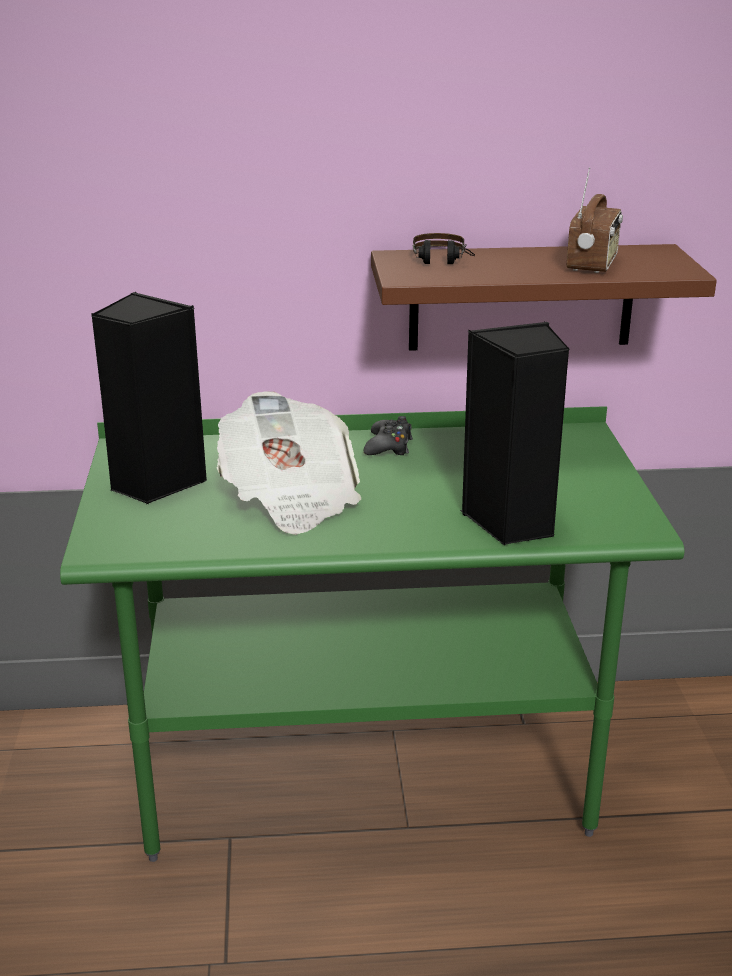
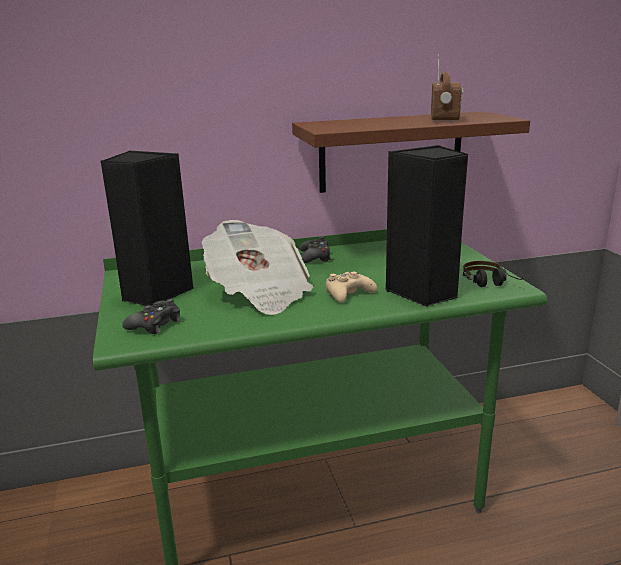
camera: 10 degrees left, 5 degrees down
headphones [412,233,475,264] -> headphones moved to [463,261,523,287]
none -> black game controller [122,299,181,334]
none -> beige game controller [326,271,377,303]

